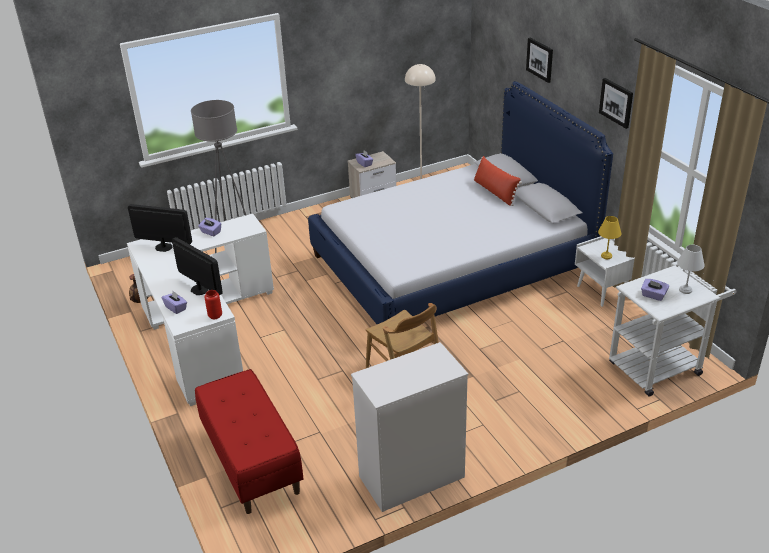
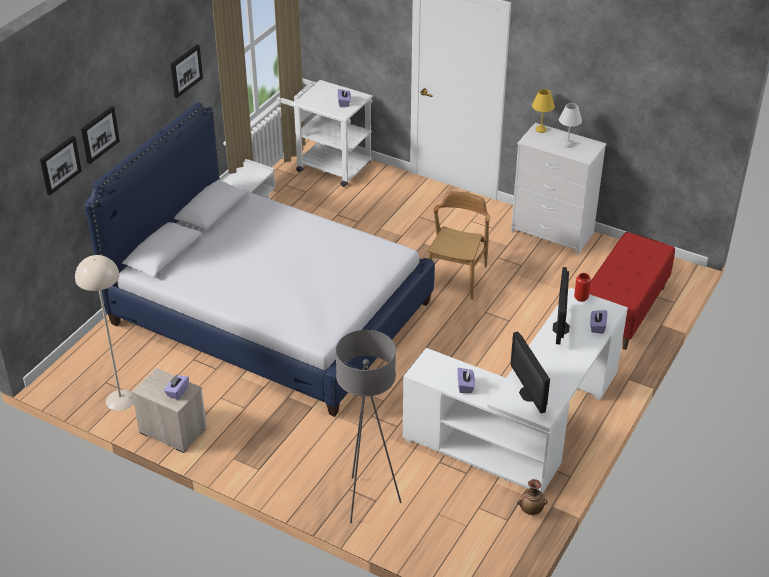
camera: 125 degrees left, 5 degrees up
red pillow [474,156,522,206] -> none
yellow table lamp [598,216,621,259] -> yellow table lamp moved to [532,89,555,133]
white table lamp [677,244,705,294] -> white table lamp moved to [559,103,582,148]
none -> picture [40,136,82,195]

